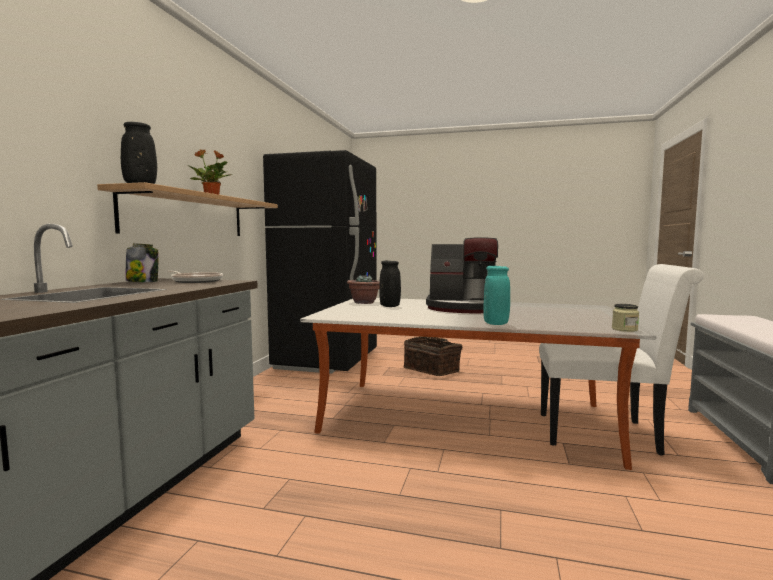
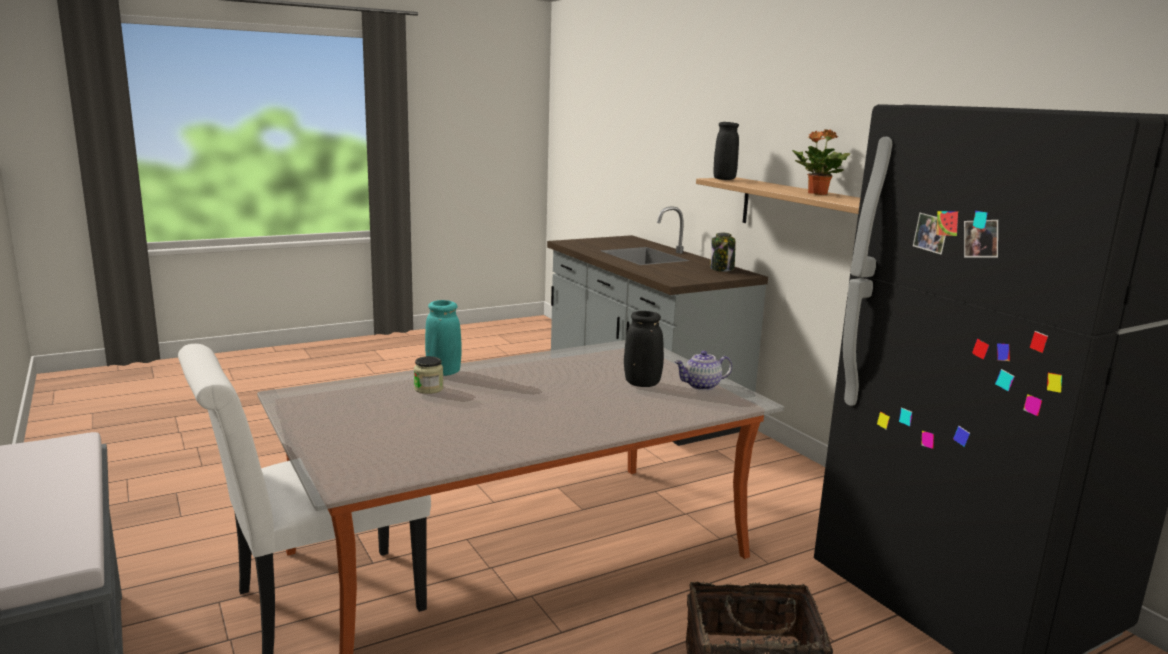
camera: 135 degrees right, 10 degrees up
frying pan [168,271,223,283] -> none
potted plant [347,275,380,304] -> teapot [675,351,732,390]
coffee machine [426,237,498,313] -> none
jar [612,304,639,332] -> jar moved to [414,356,444,394]

